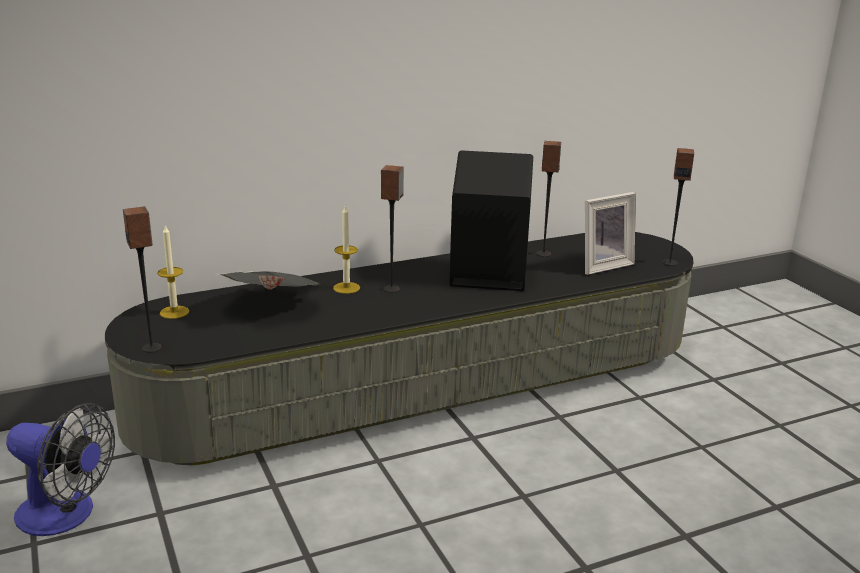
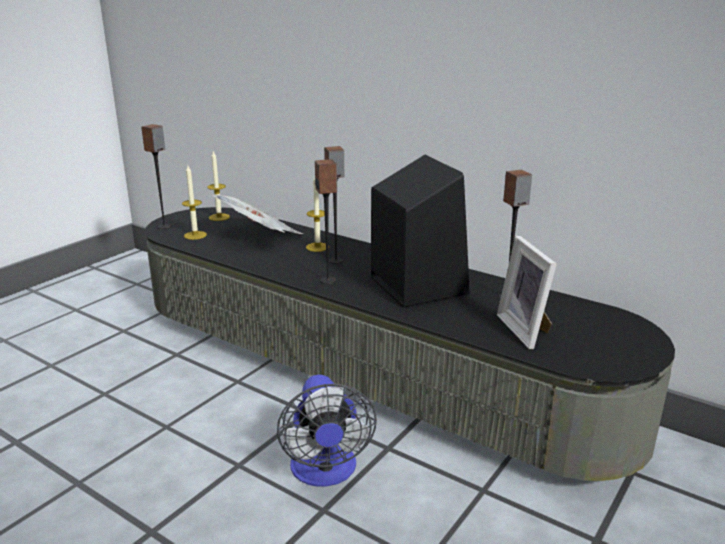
camera: 60 degrees right, 0 degrees up
fan [6,403,115,536] -> fan moved to [277,375,377,487]
picture frame [585,192,636,275] -> picture frame turned 45 degrees clockwise [497,236,557,349]
speaker [662,148,694,266] -> speaker moved to [315,159,337,284]
none -> candle [182,166,207,240]

